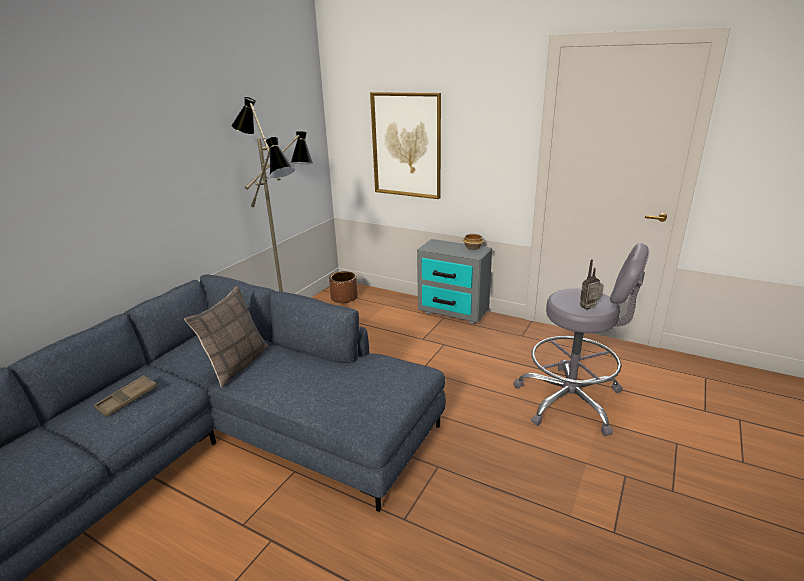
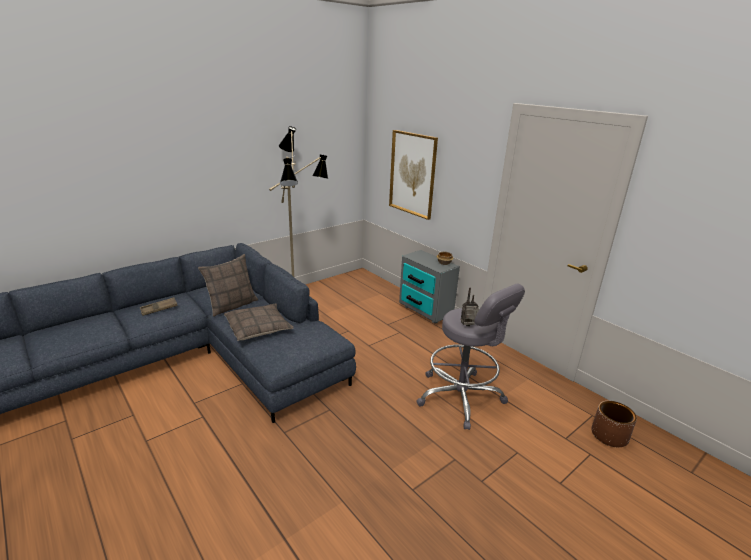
camera: 20 degrees right, 0 degrees up
brown planter [329,271,358,303] -> brown planter moved to [591,401,637,447]
none -> pillow [224,303,294,341]

